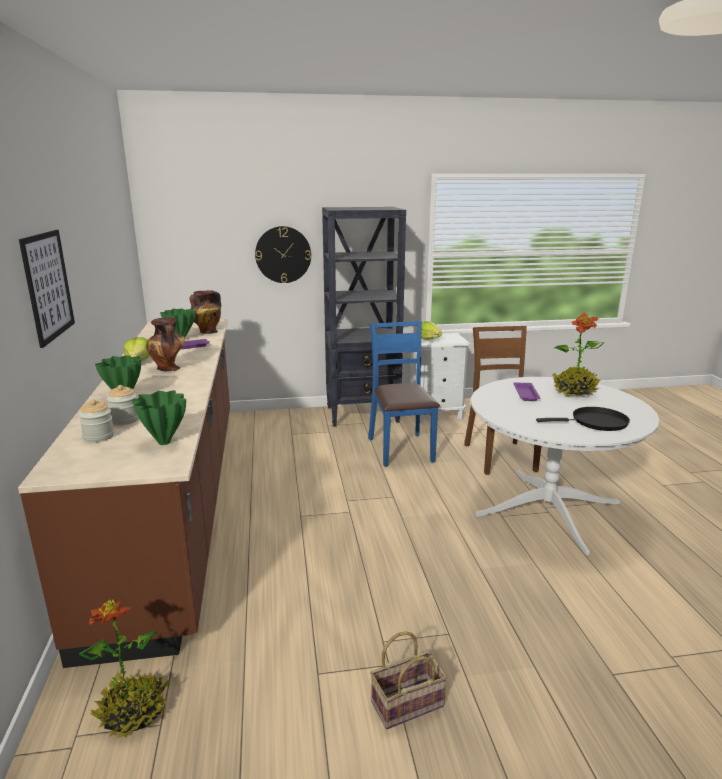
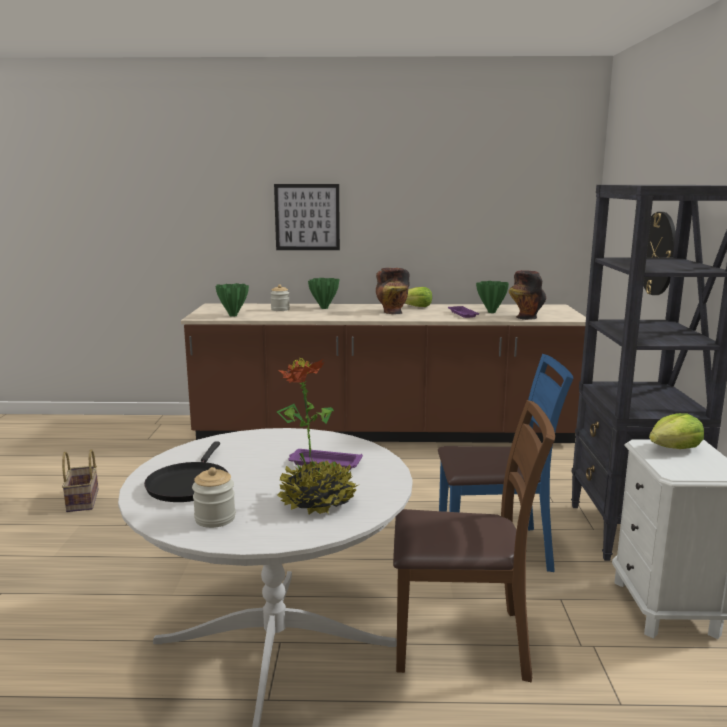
camera: 100 degrees right, 5 degrees down
jar [79,399,114,443] -> jar moved to [192,467,236,528]
potted plant [79,599,170,738] -> none

